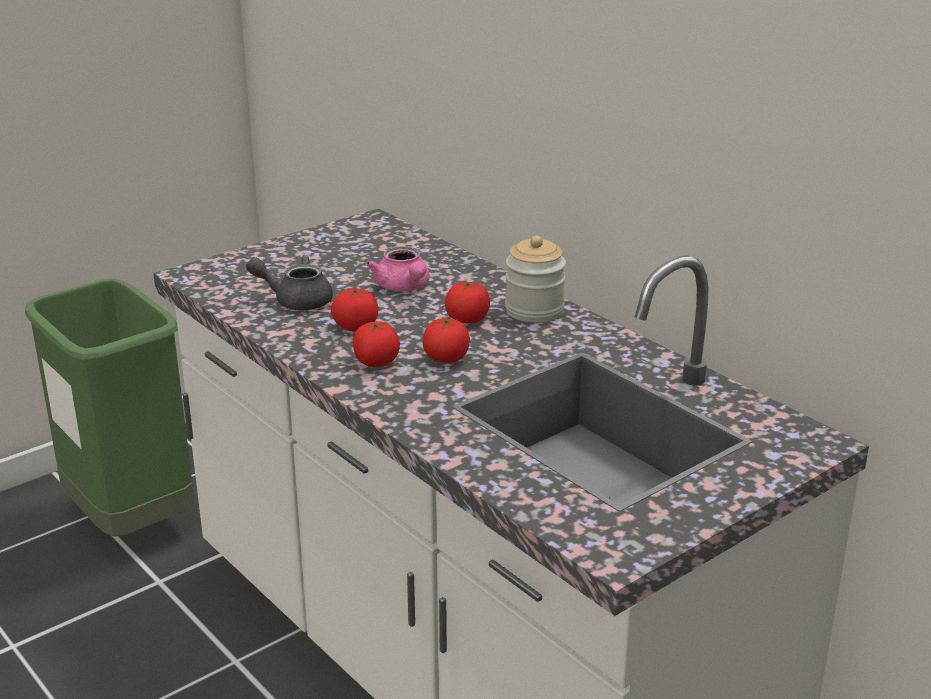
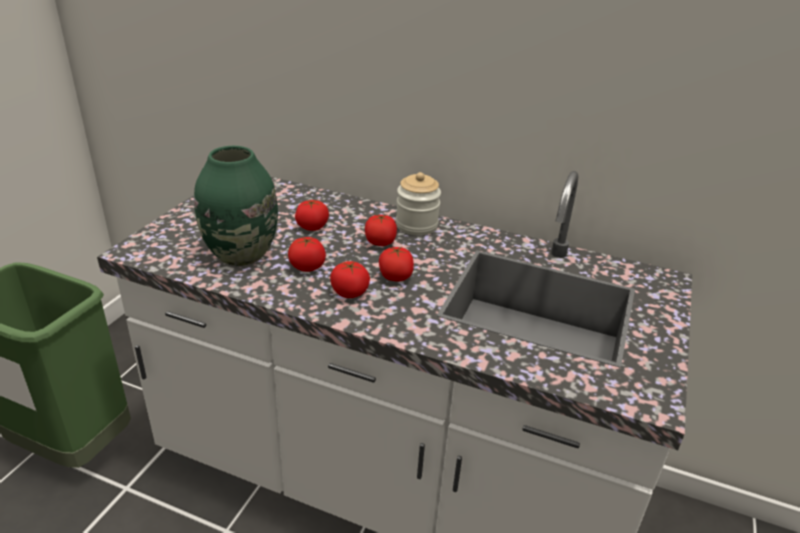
camera: 30 degrees left, 5 degrees up
grey teapot [246,255,333,310] -> green vase [194,146,278,266]
pink teapot [366,246,430,291] -> tomato [295,200,329,231]

